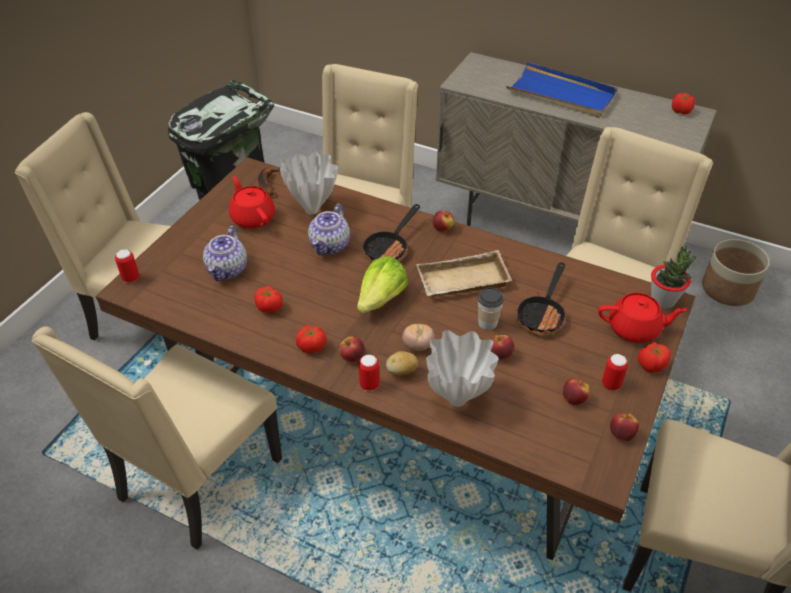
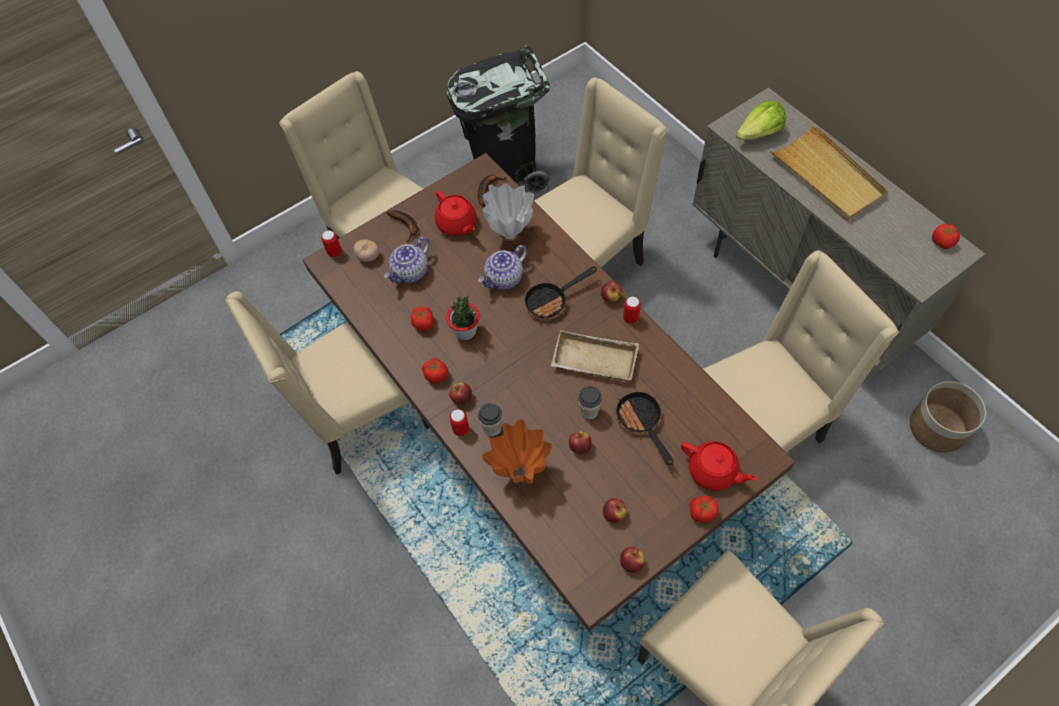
camera: 30 degrees right, 15 degrees up
red teapot [229,176,275,228] -> red teapot turned 150 degrees clockwise [435,191,477,236]
lettuce [357,256,408,314] -> lettuce moved to [736,101,786,140]
potato [386,351,418,376] -> cup [478,403,502,436]
tomato [402,324,434,351] -> tomato moved to [353,240,379,262]
white vase [426,330,499,407] -> orange vase [482,420,552,484]
blue tray [507,62,618,118] -> beige tray [770,124,888,221]
frying pan [516,262,567,336] -> frying pan turned 105 degrees clockwise [614,391,674,465]
can [602,354,628,390] -> can moved to [623,296,641,324]
potted plant [651,245,696,309] -> potted plant moved to [446,296,480,340]
none -> banana [387,210,418,242]

